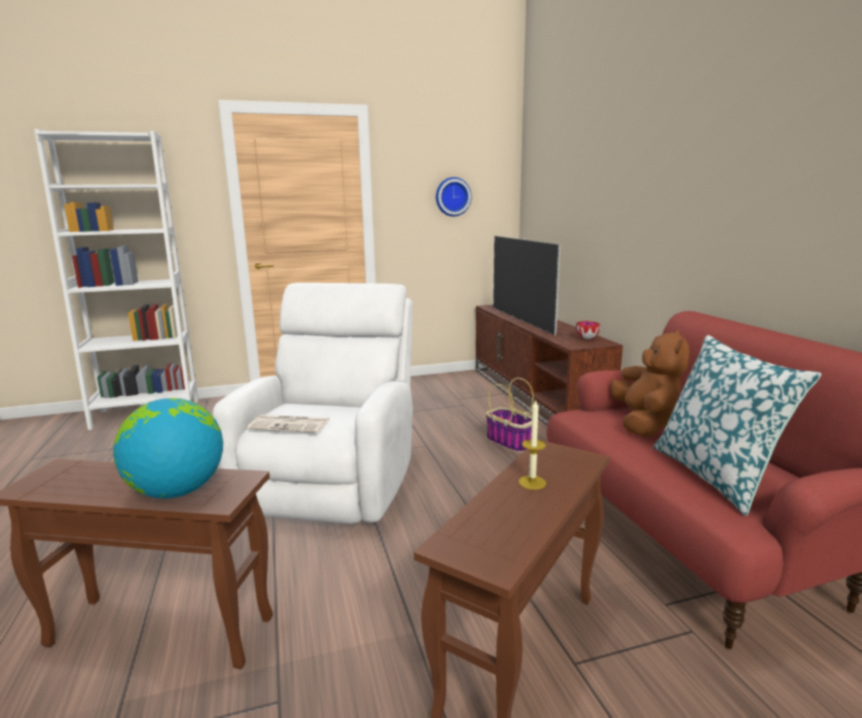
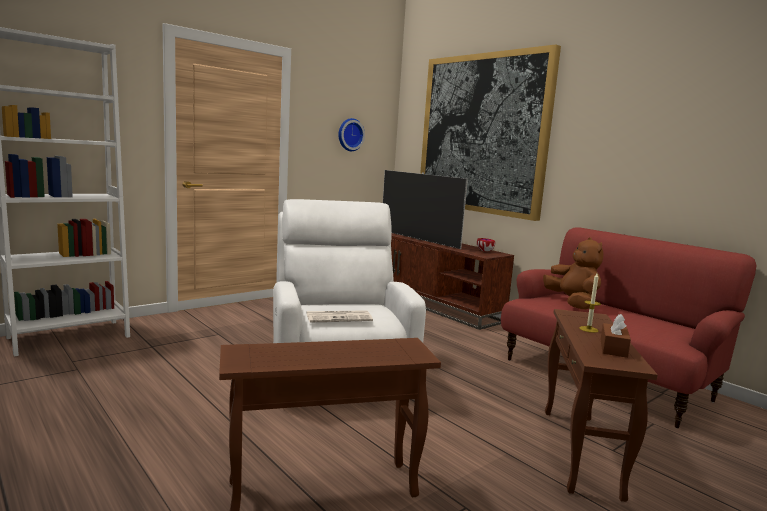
camera: 25 degrees left, 5 degrees down
globe [113,398,223,499] -> none
basket [486,378,534,453] -> none
pillow [653,335,821,516] -> none
none -> picture [420,45,561,221]
none -> brown tissue box [601,314,631,358]

